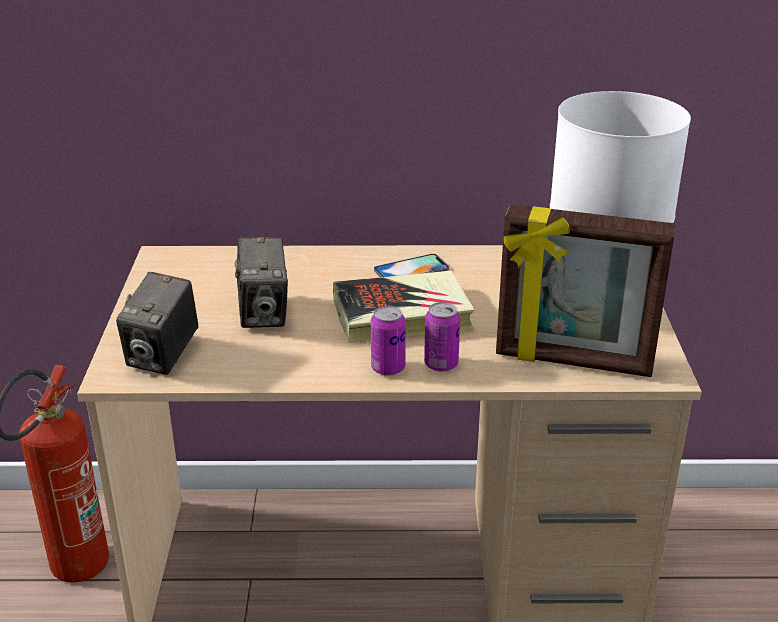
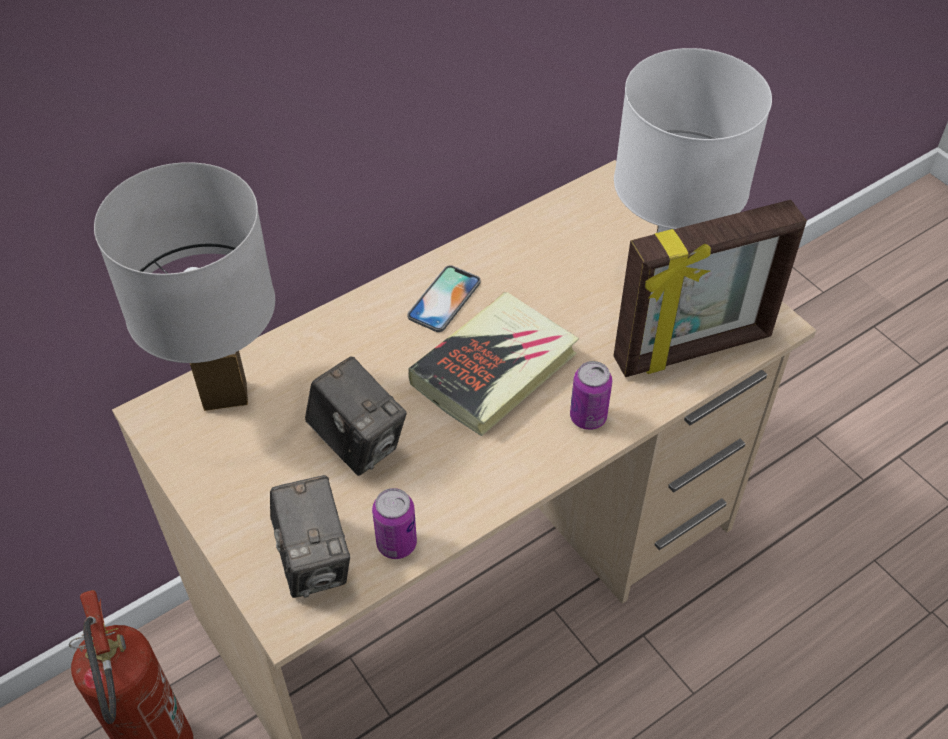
camera: 35 degrees left, 20 degrees up
can [371,306,406,376] -> can moved to [372,488,417,559]
none -> white table lamp [94,162,275,411]

